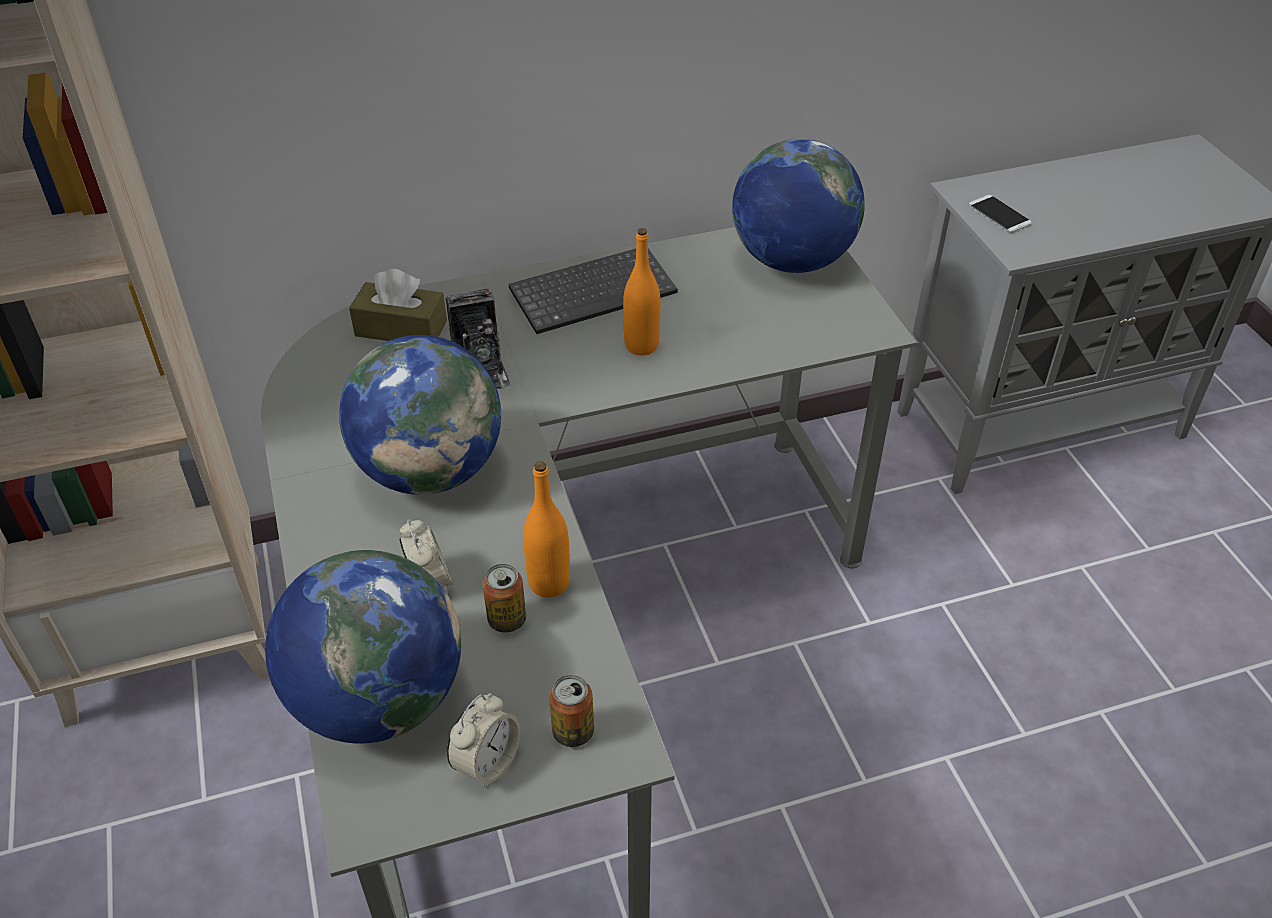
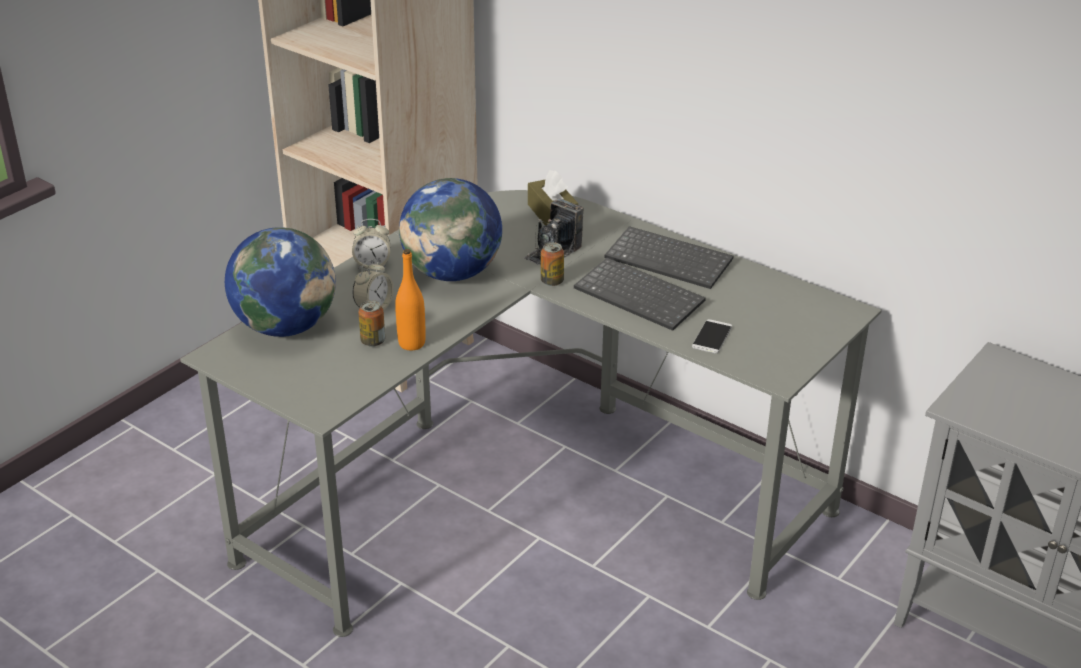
camera: 55 degrees right, 10 degrees down
alarm clock [447,693,521,789] -> alarm clock moved to [352,219,390,269]
can [549,675,594,747] -> can moved to [541,242,564,286]
orange bottle [623,228,660,356] -> keyboard [574,258,705,331]
globe [732,139,865,273] -> none
phone [969,195,1032,233] -> phone moved to [692,319,732,354]

